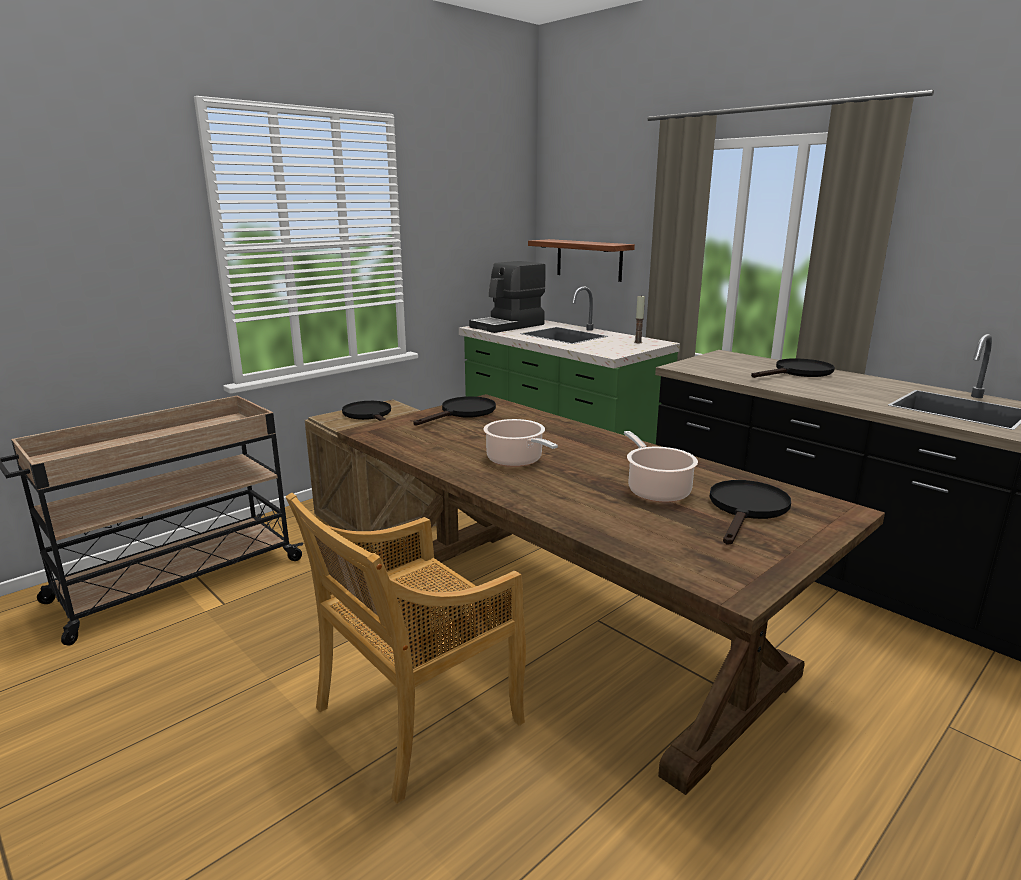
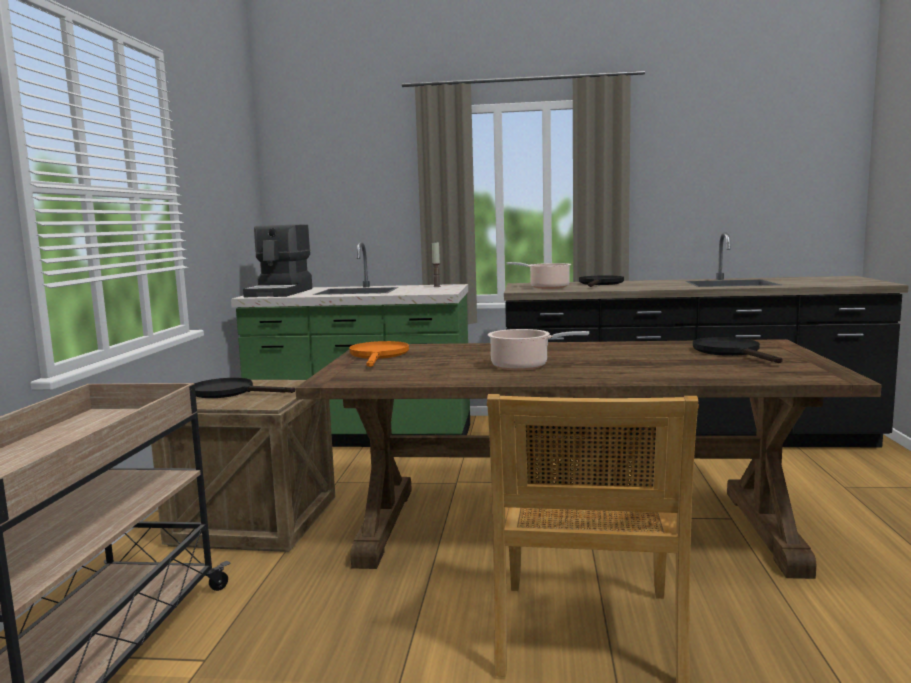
camera: 40 degrees left, 10 degrees down
black frying pan [413,396,496,426] -> orange frying pan [350,341,409,367]
shelf [528,239,635,282] -> none
cooking pot [624,431,698,502] -> cooking pot moved to [506,262,571,289]

